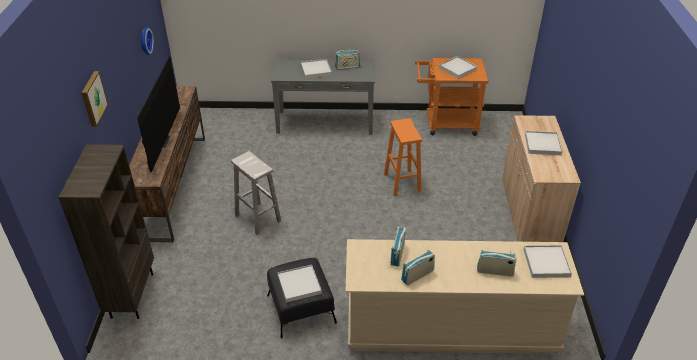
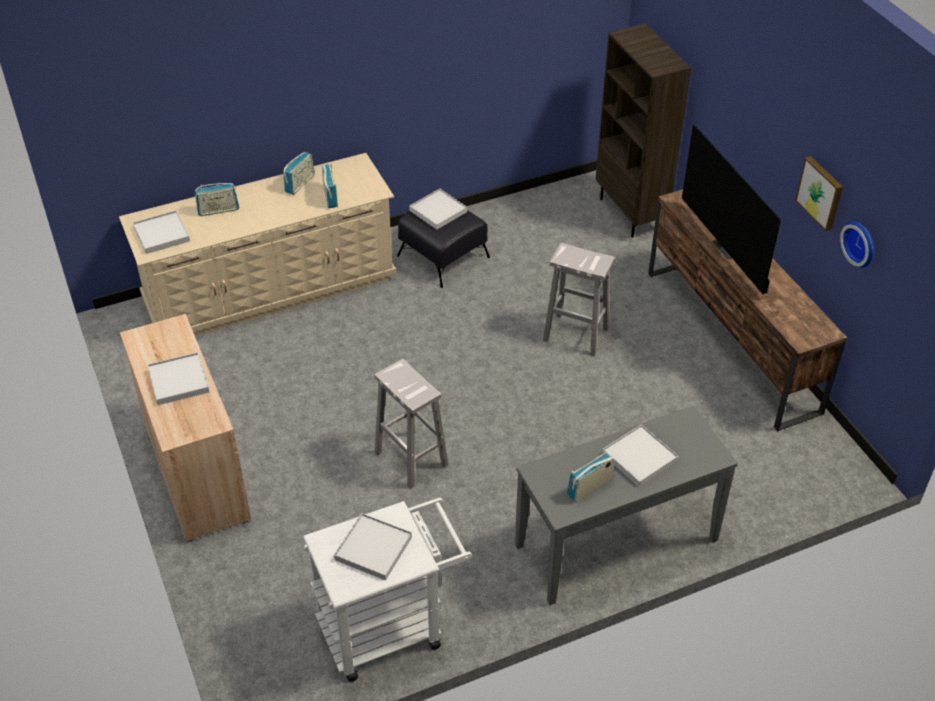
camera: 155 degrees right, 5 degrees up
picture [82,71,108,127] -> picture moved to [795,156,843,231]
orange stool [384,118,422,196] -> white stool [375,359,449,489]
orange cart [415,58,489,136] -> white cart [303,498,472,682]

